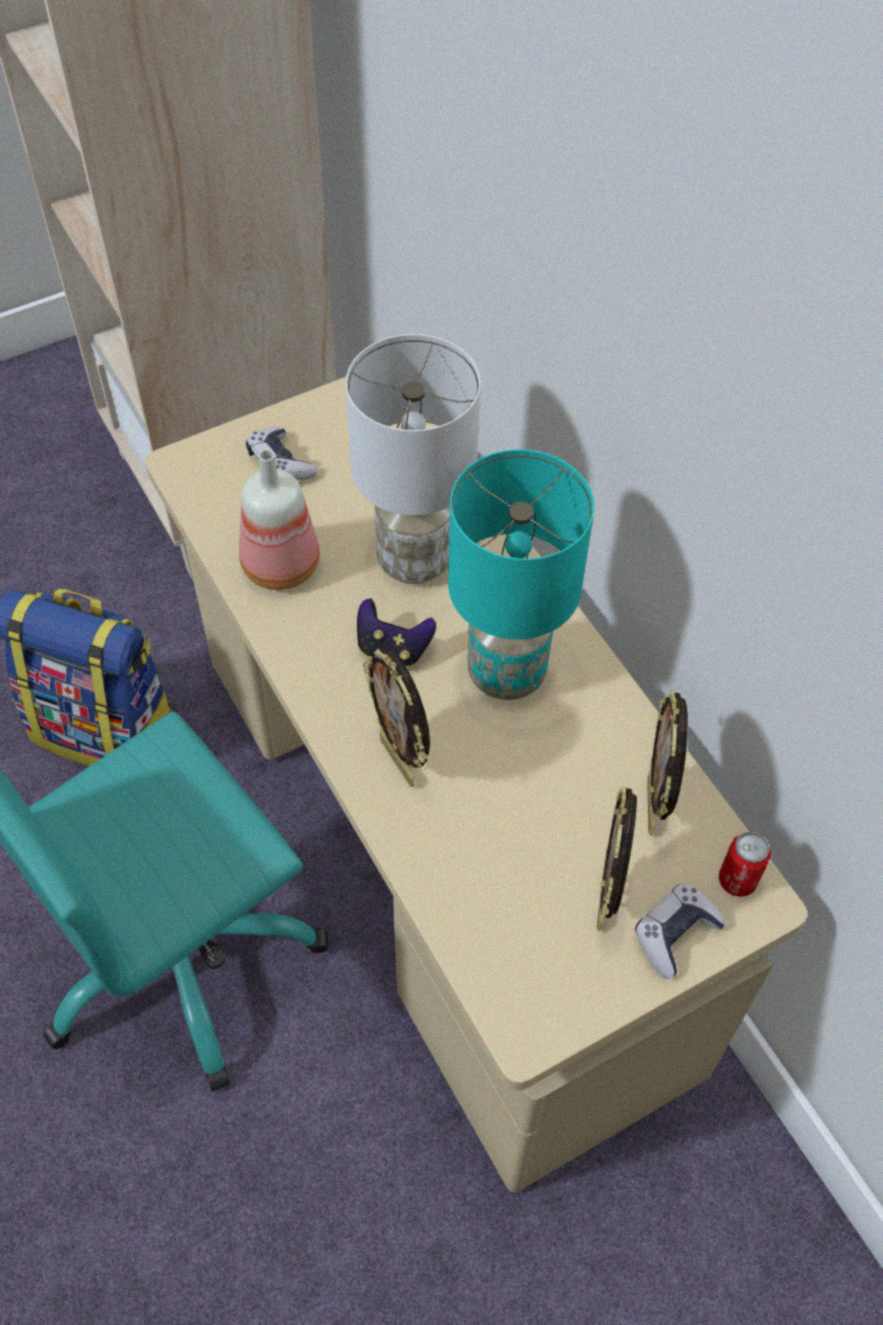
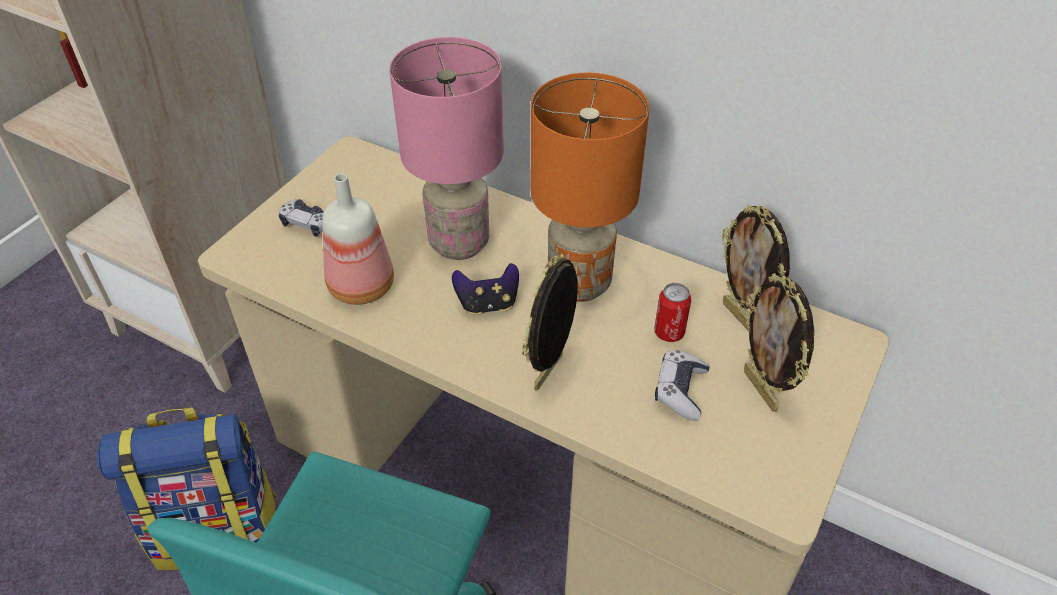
camera: 30 degrees left, 10 degrees down
white table lamp [346,334,481,584] -> pink table lamp [389,37,504,260]
picture frame [363,649,430,787] -> picture frame turned 90 degrees clockwise [522,254,578,390]
turquoise table lamp [448,449,594,700] -> orange table lamp [531,72,649,302]
game controller [635,883,727,979] -> game controller moved to [655,350,710,421]
can [719,831,771,897] -> can moved to [654,283,691,342]

